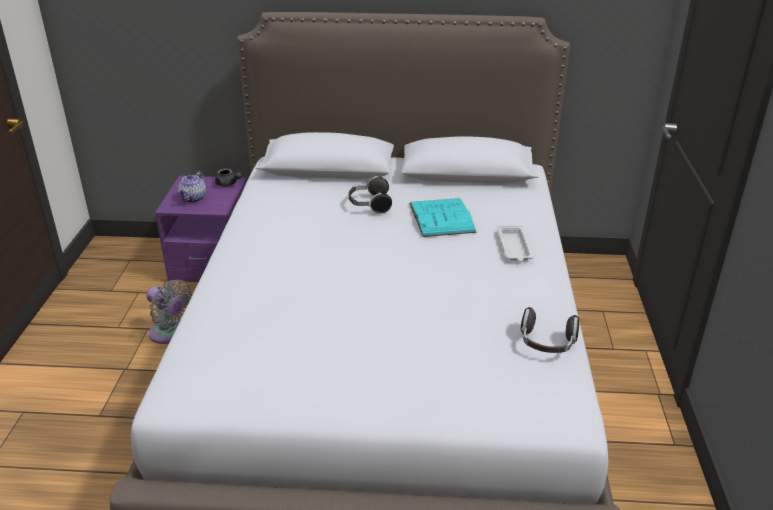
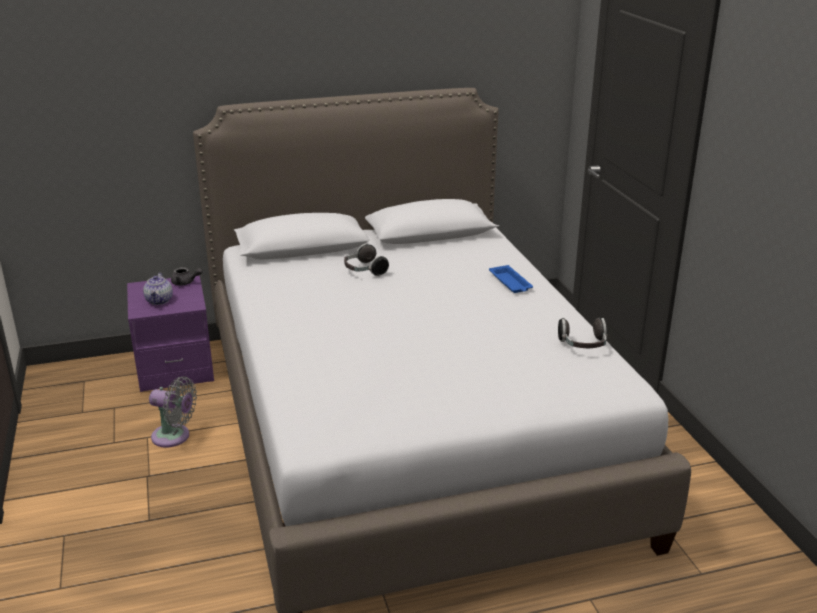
camera: 20 degrees left, 5 degrees down
turquoise book [409,198,477,237] -> none
white tray [497,225,534,261] -> blue tray [489,265,533,293]

